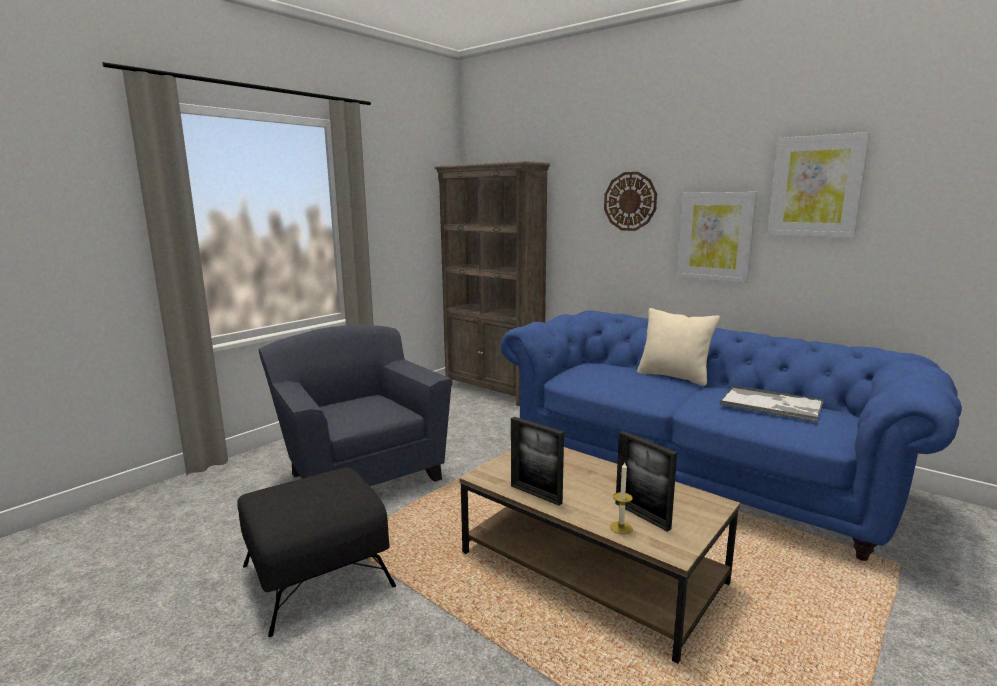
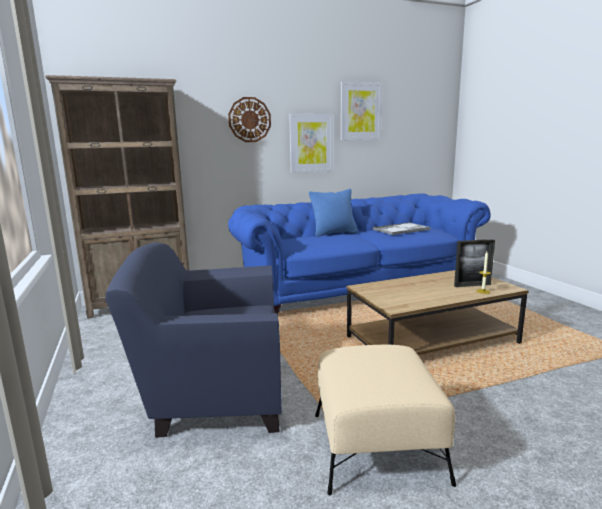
camera: 60 degrees left, 0 degrees up
black ottoman [237,467,396,637] -> beige ottoman [315,345,456,495]
picture frame [511,417,564,506] -> none
beige pillow [637,308,720,386] -> blue pillow [309,189,358,237]

